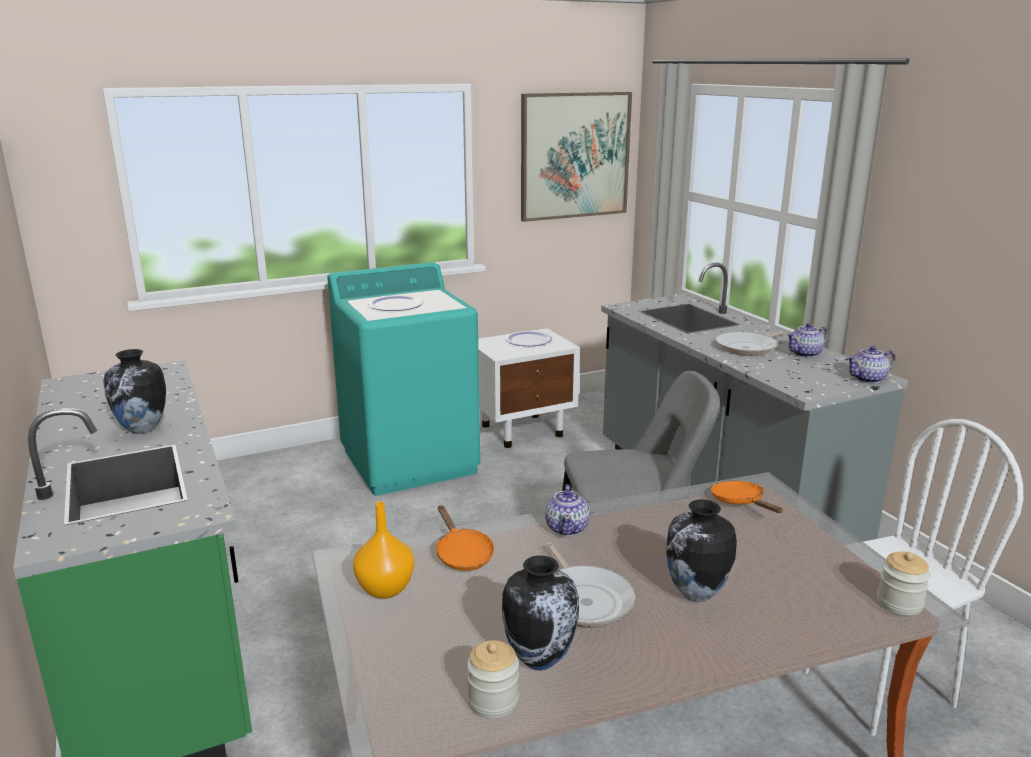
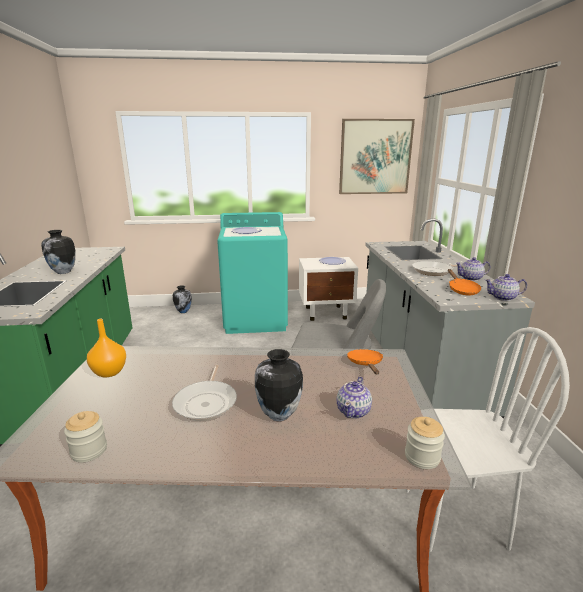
camera: 20 degrees right, 0 degrees up
orange frying pan [436,505,494,571] -> orange frying pan moved to [448,269,481,295]
vase [502,555,579,670] -> vase moved to [173,285,192,313]
teapot [545,484,590,536] -> teapot moved to [336,377,372,418]

